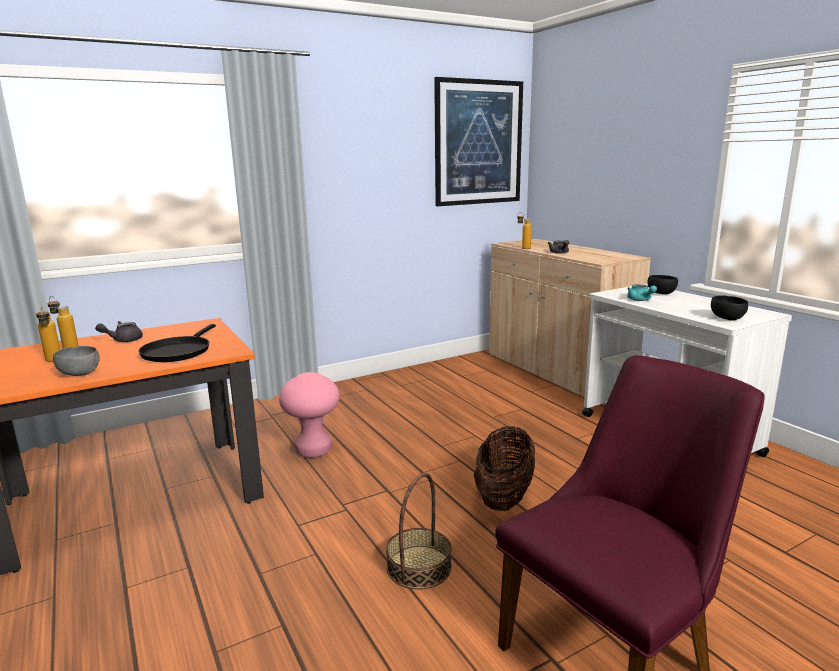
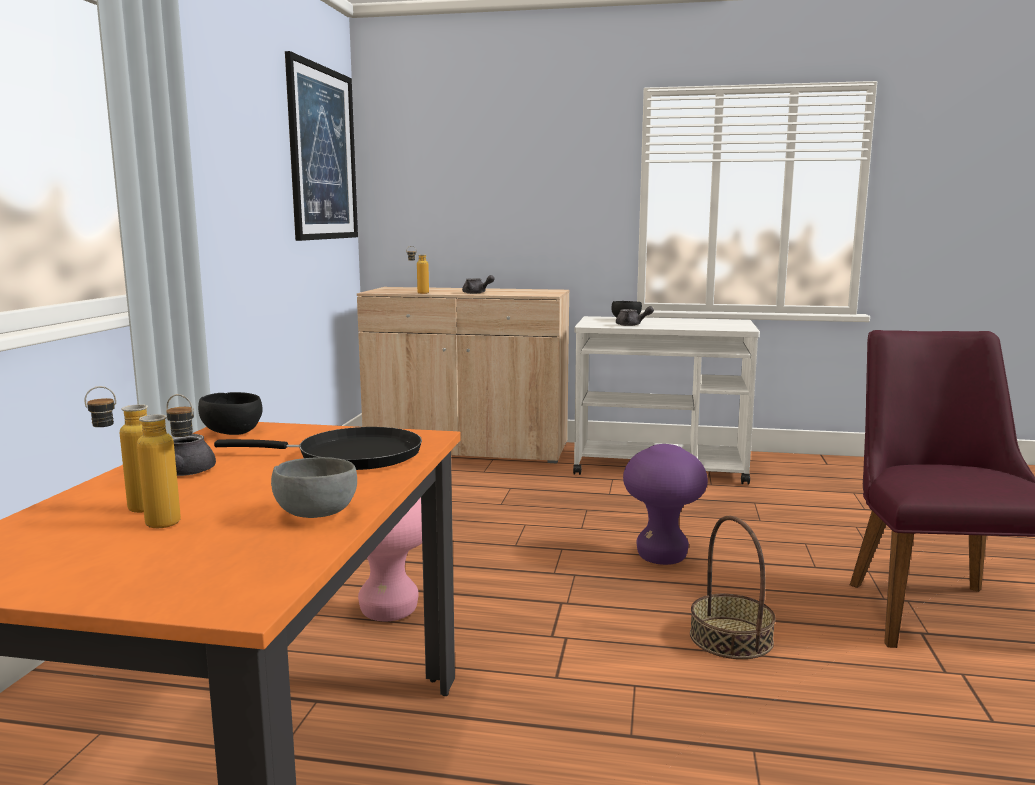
camera: 50 degrees left, 5 degrees down
black frying pan [138,324,216,362] -> black frying pan turned 45 degrees counterclockwise [214,427,422,470]
basket [474,426,535,511] -> purple stool [623,444,708,565]
turquoise teapot [627,284,657,301] -> grey teapot [616,306,654,326]
black bowl [711,295,748,321] -> black bowl moved to [198,392,263,435]

